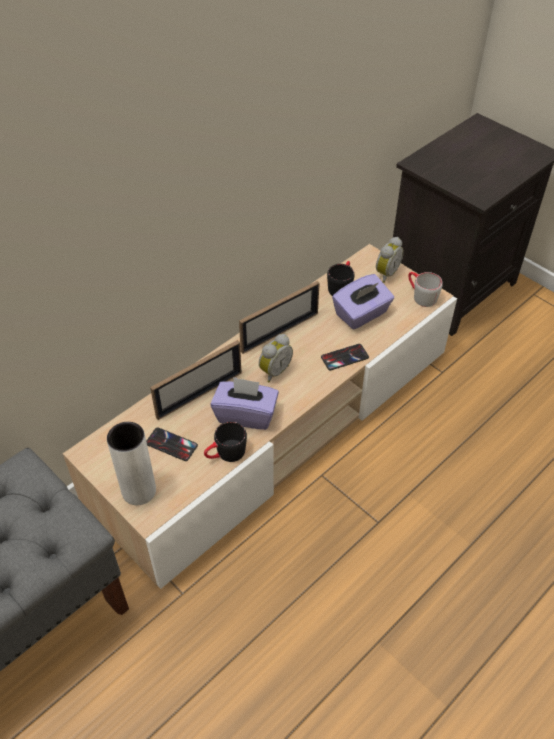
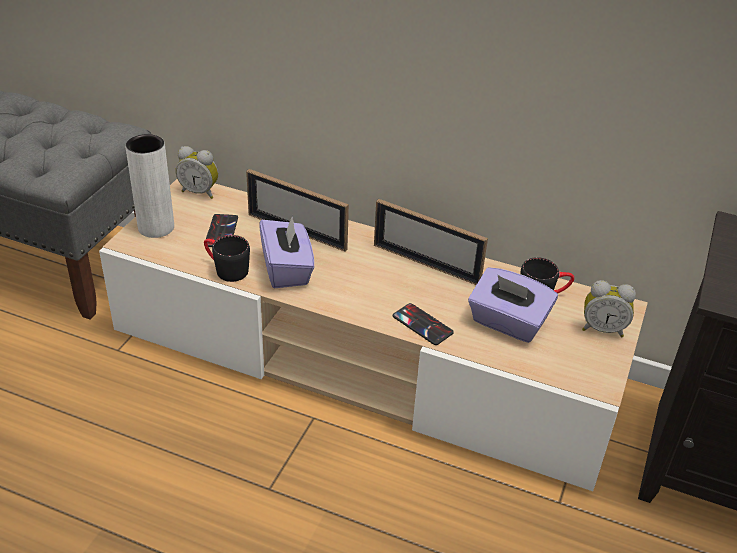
camera: 65 degrees right, 10 degrees down
alarm clock [259,334,293,382] -> alarm clock moved to [176,146,218,199]
grey mug [408,272,443,307] -> none

